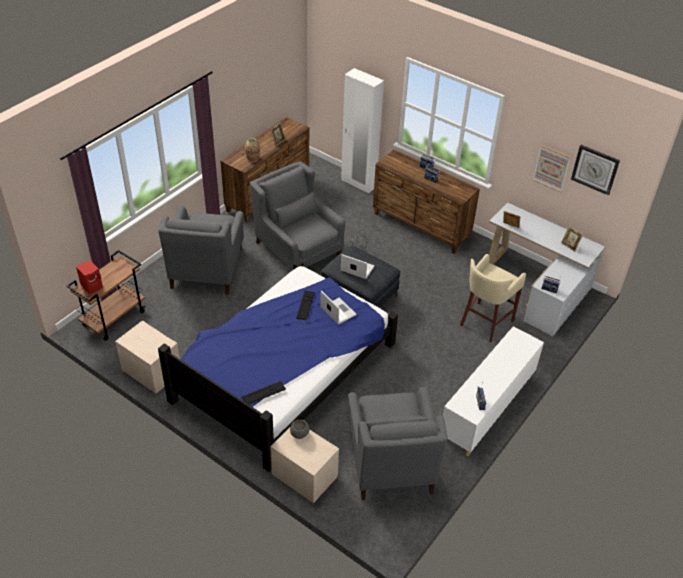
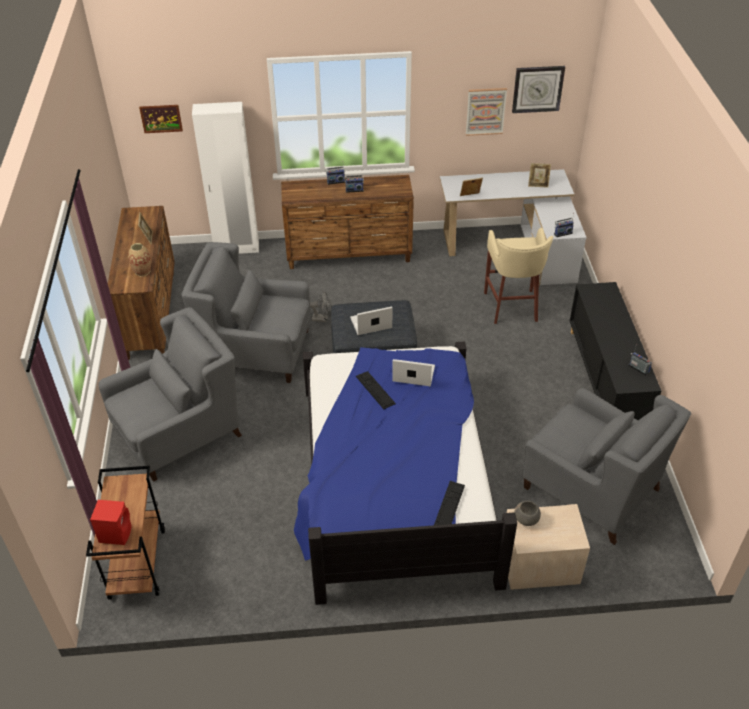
camera: 40 degrees left, 0 degrees up
beige nightstand [115,321,180,394] -> none
grey armchair [158,206,244,294] -> grey armchair turned 90 degrees counterclockwise [98,307,242,482]
white cabinet [443,326,544,456] -> black cabinet [569,282,661,420]
none -> picture [139,105,183,133]

